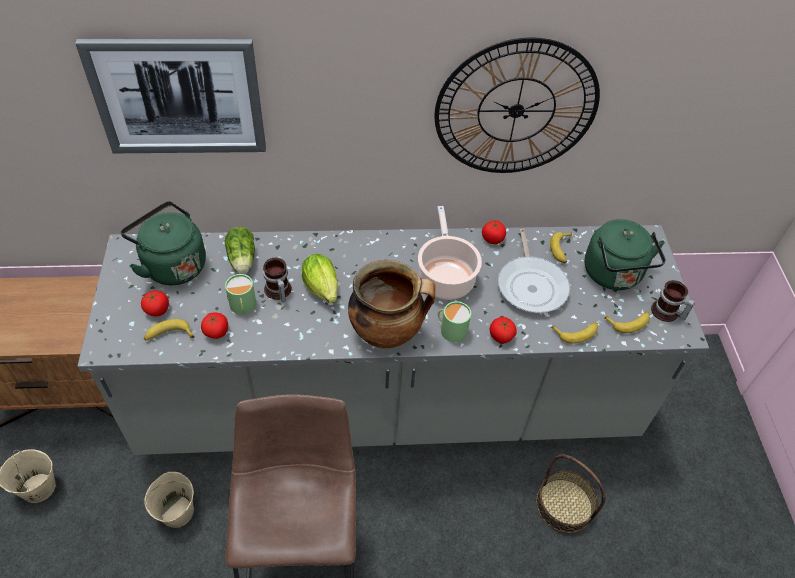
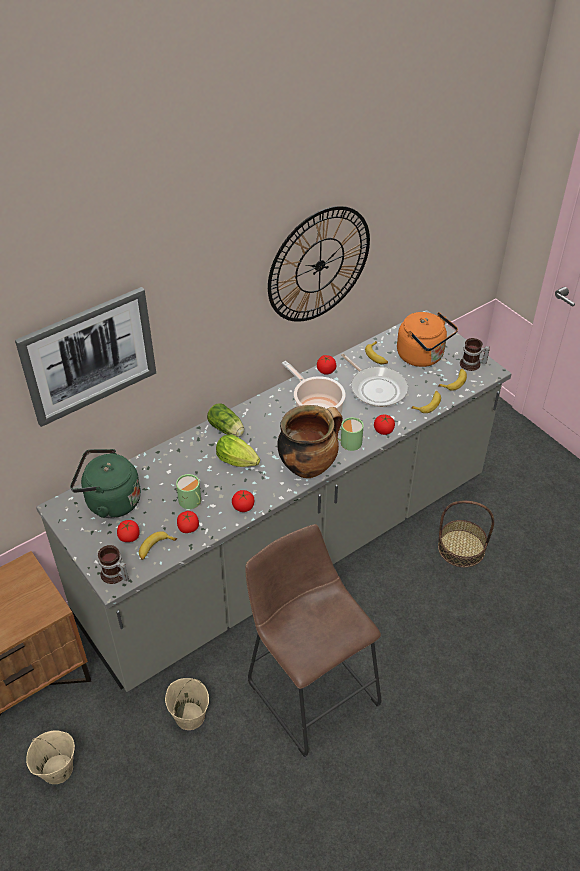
camera: 30 degrees left, 5 degrees down
lettuce [225,227,255,274] -> lettuce moved to [207,403,244,437]
mug [263,258,291,302] -> mug moved to [98,545,129,584]
green kettle [584,219,666,290] -> orange kettle [397,312,458,367]
none -> tomato [232,490,254,512]

